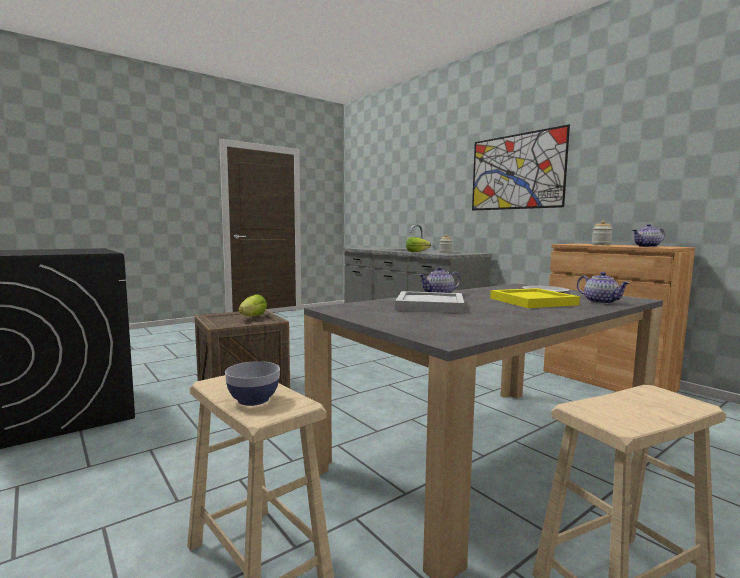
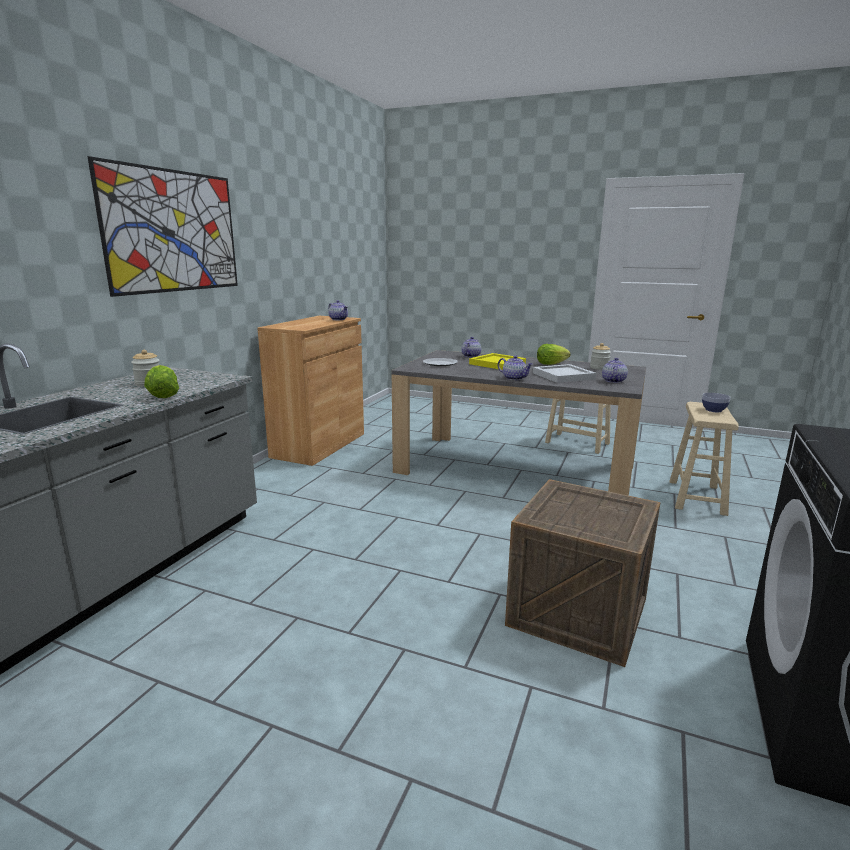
camera: 120 degrees left, 10 degrees up
lettuce [238,294,267,316] -> lettuce moved to [537,344,571,365]
jar [592,221,613,245] -> jar moved to [590,343,611,370]
none -> teapot [602,358,628,383]

